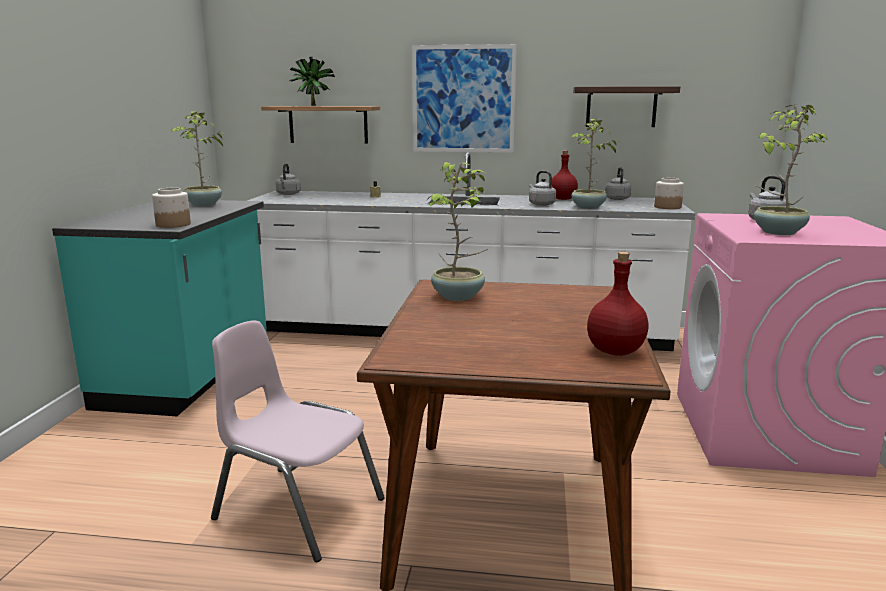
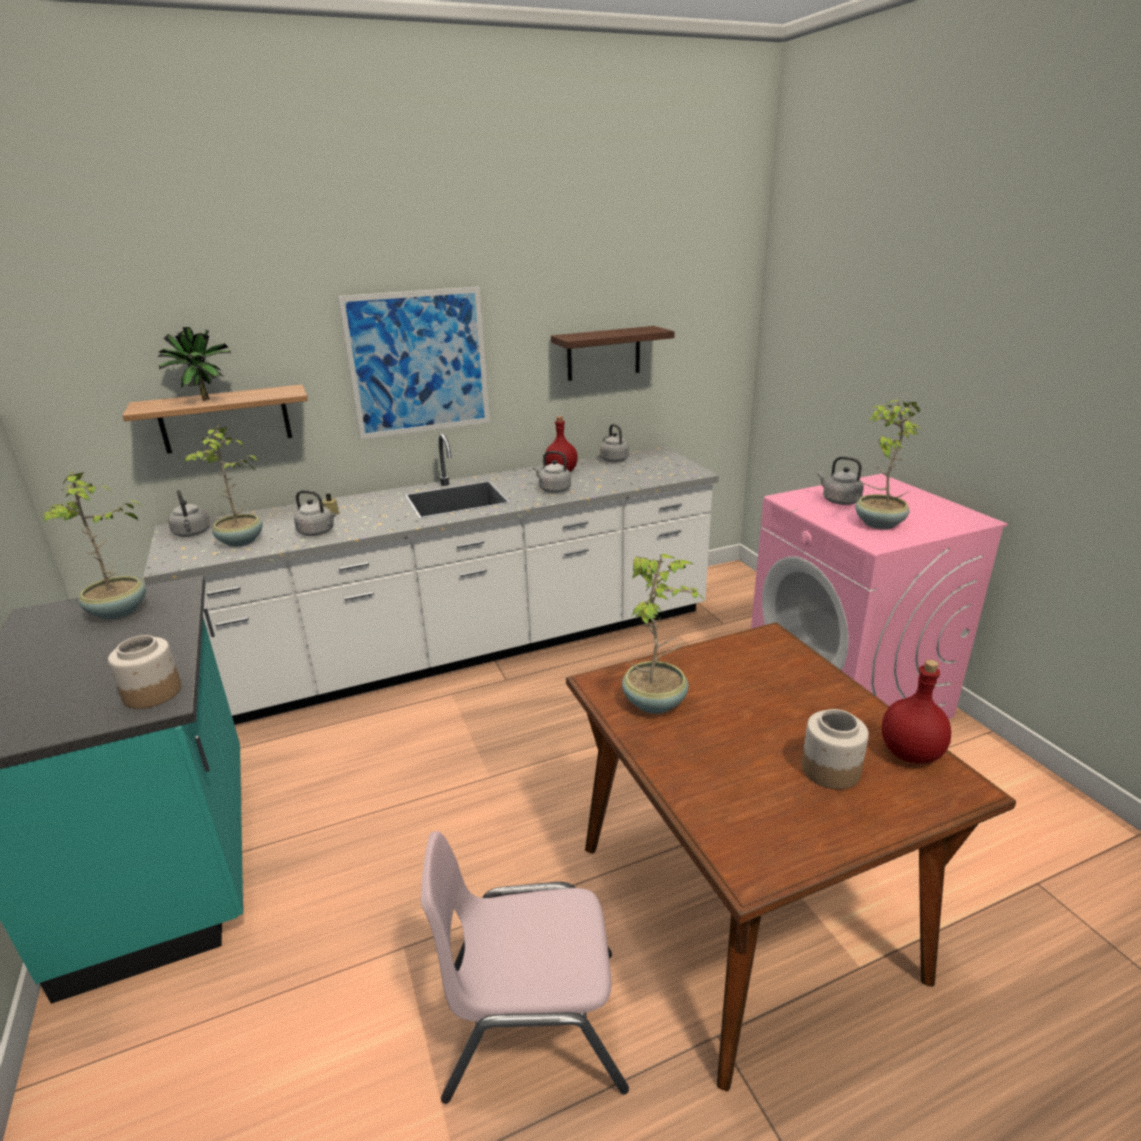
camera: 30 degrees left, 10 degrees up
potted plant [570,119,620,209] -> potted plant moved to [184,427,263,547]
jar [654,178,684,209] -> jar moved to [802,709,869,789]
none -> grey kettle [294,490,337,536]

